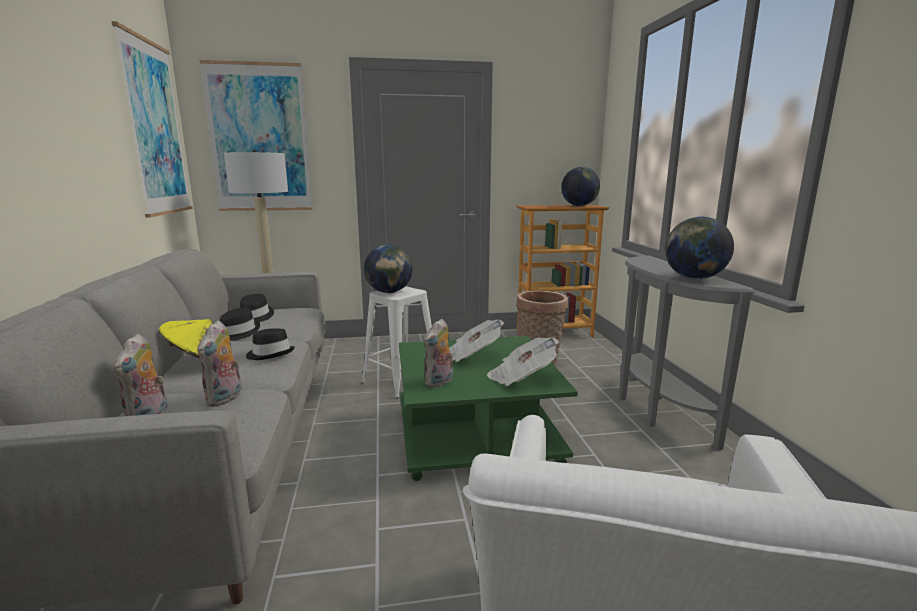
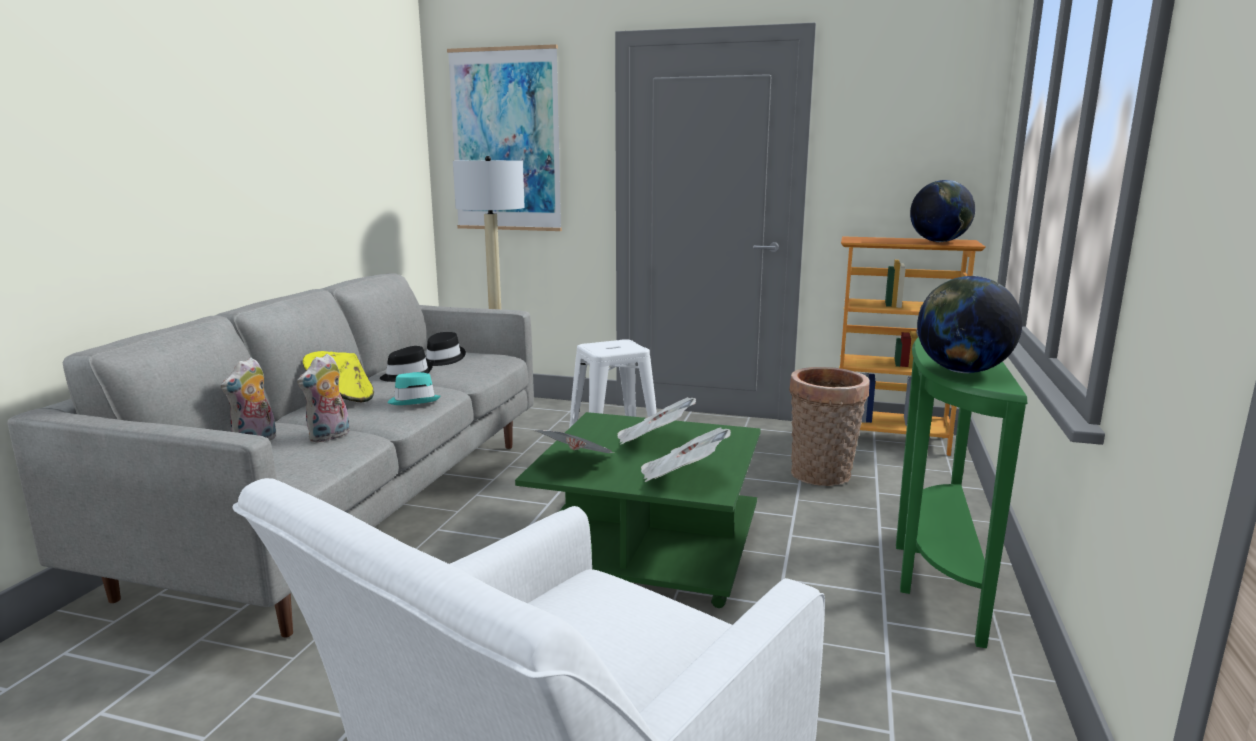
camera: 25 degrees right, 0 degrees up
picture [111,21,193,218] -> none
black hat [246,328,295,360] -> turquoise hat [388,372,441,405]
globe [364,244,413,293] -> none
plush toy [424,319,453,388] -> newspaper [536,430,615,453]
grey console table [619,256,755,450] -> green console table [896,337,1027,648]

